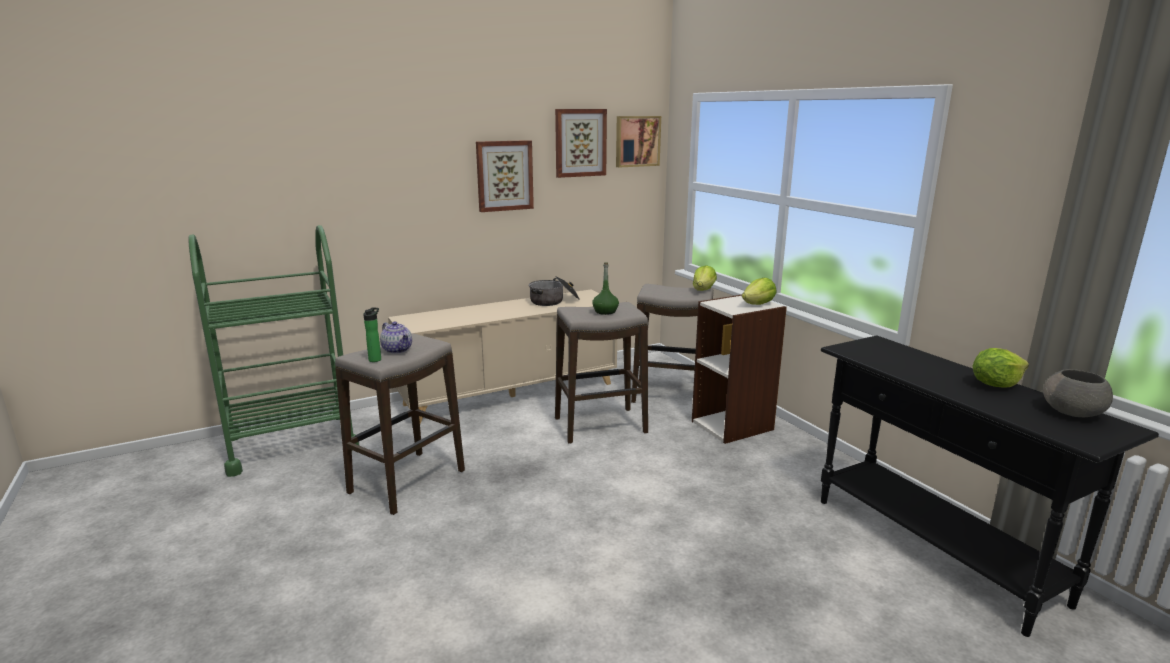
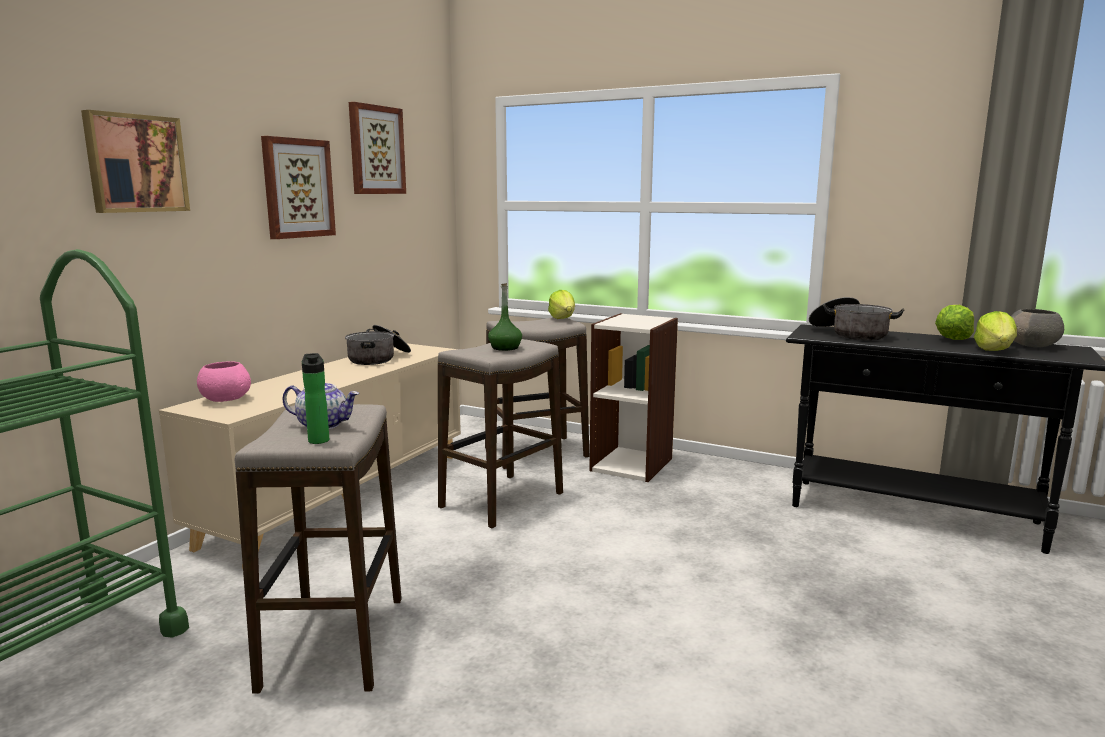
camera: 35 degrees left, 5 degrees down
picture [616,116,661,167] -> picture moved to [81,110,190,213]
lettuce [742,278,776,305] -> lettuce moved to [974,311,1017,351]
none -> pink bowl [197,361,251,402]
none -> cooking pot [809,297,905,340]

